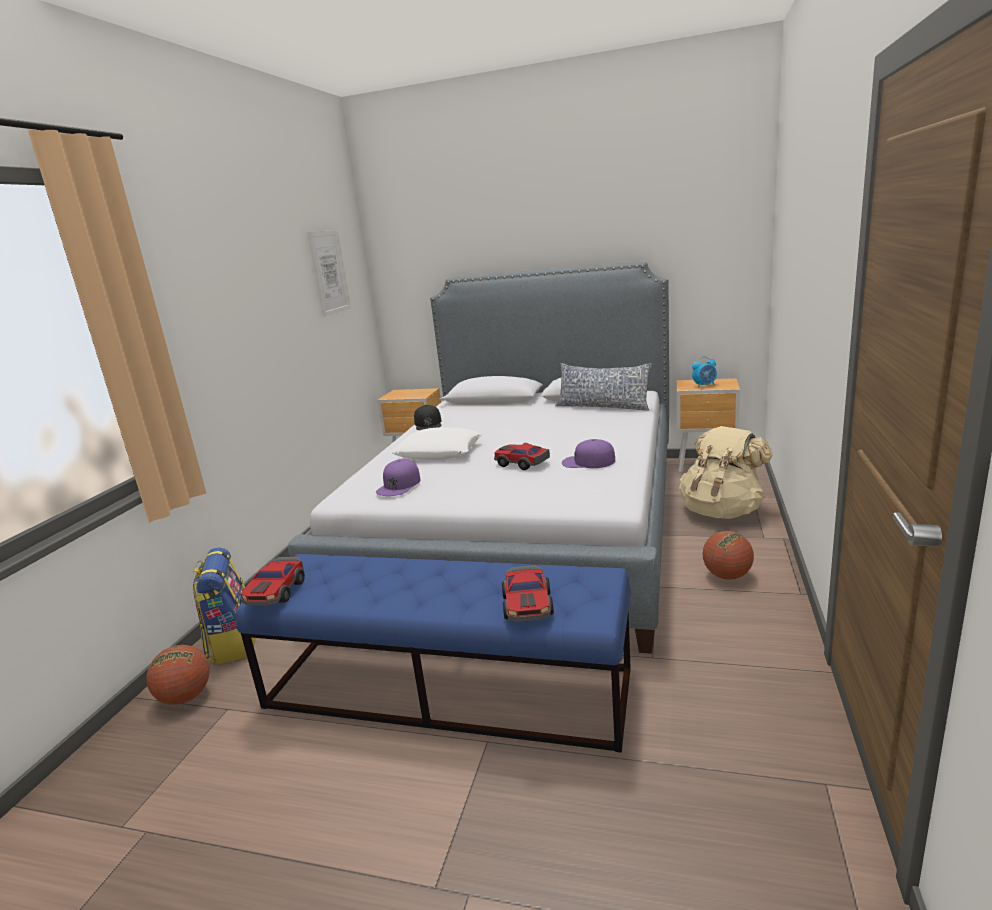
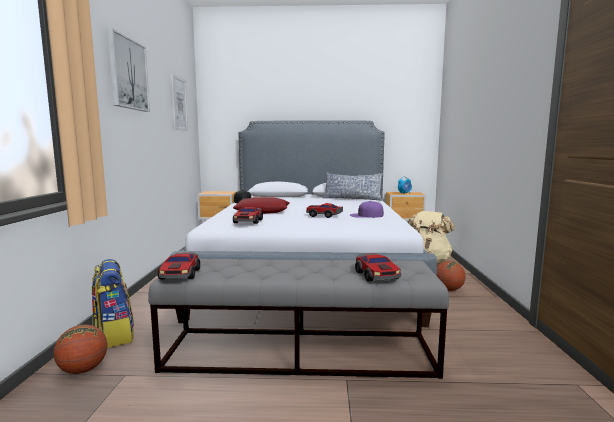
camera: 15 degrees left, 10 degrees down
blue bench [236,554,631,753] -> grey bench [148,259,449,379]
purple cap [376,459,420,496] -> toy car [233,207,263,224]
white pillow [391,428,483,460] -> red pillow [233,197,290,214]
none -> picture [107,29,150,112]

